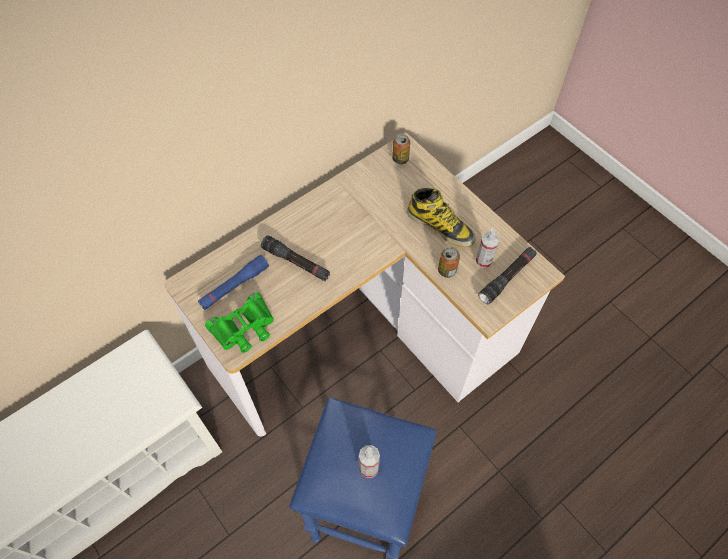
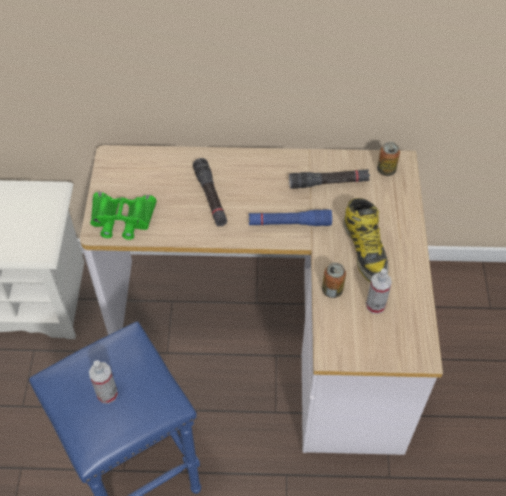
camera: 40 degrees right, 5 degrees down
blue flashlight [198,255,269,310] -> blue flashlight moved to [249,209,332,226]
black flashlight [478,247,536,304] -> black flashlight moved to [289,169,370,189]

